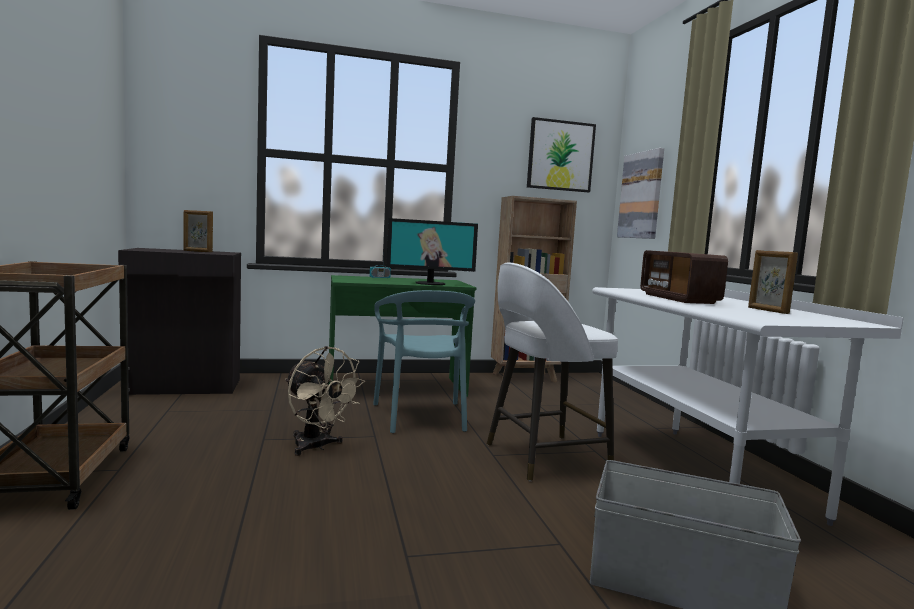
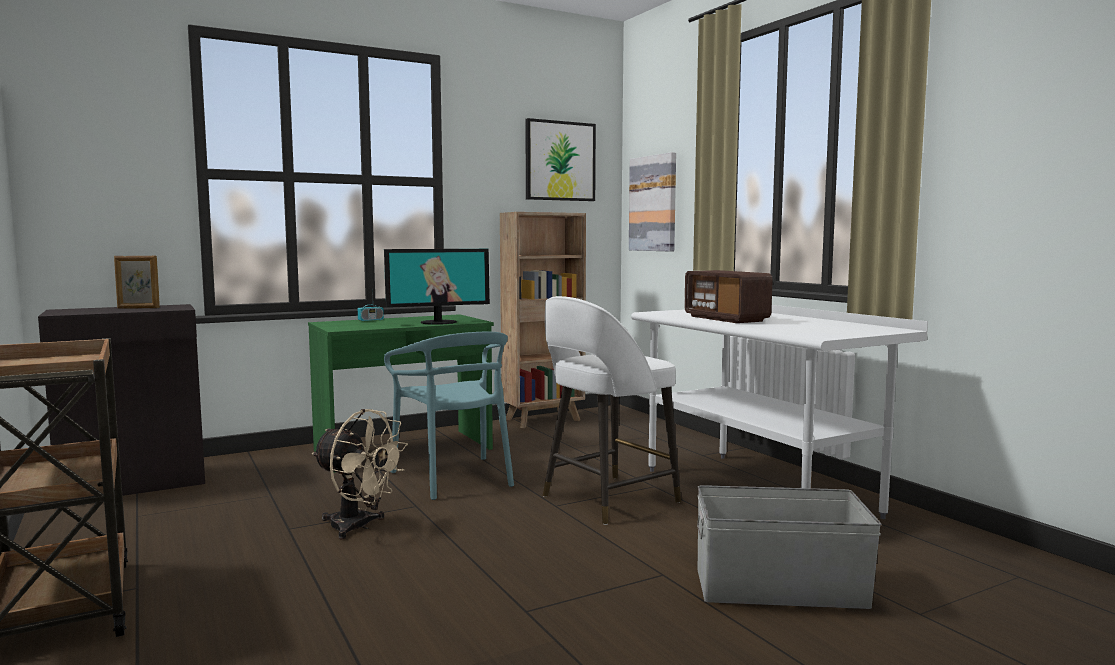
camera: 15 degrees left, 0 degrees up
picture frame [748,250,798,314] -> none

